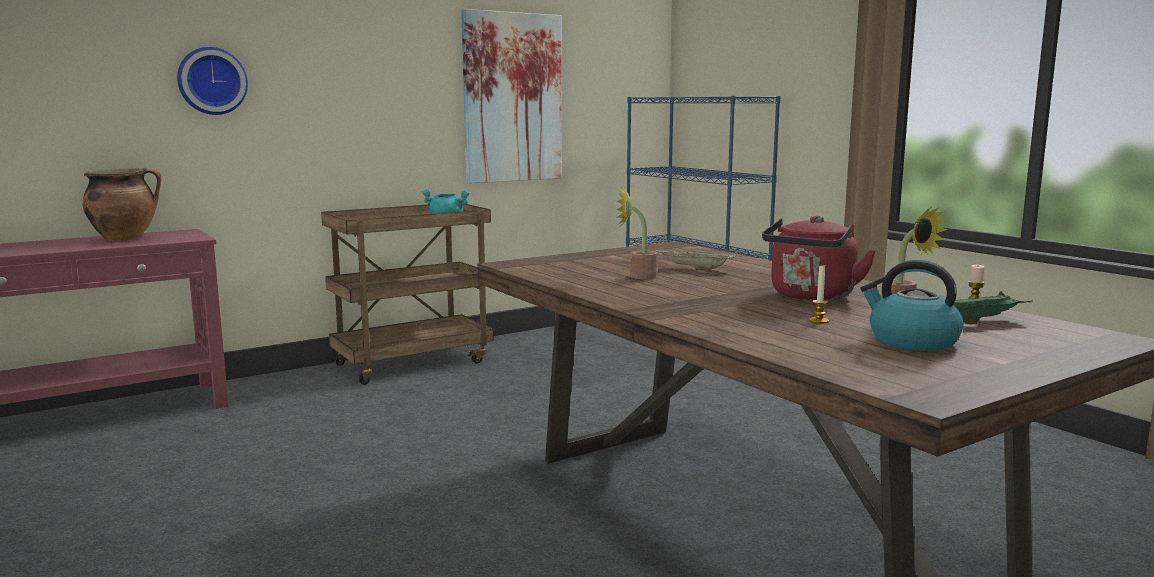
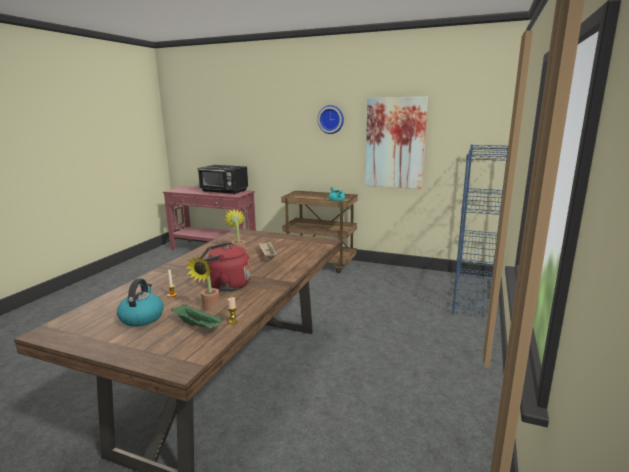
camera: 55 degrees right, 5 degrees up
cooking pot [83,168,161,241] -> black microwave [197,165,248,194]
wall clock [177,47,248,115] -> wall clock moved to [317,105,344,134]

